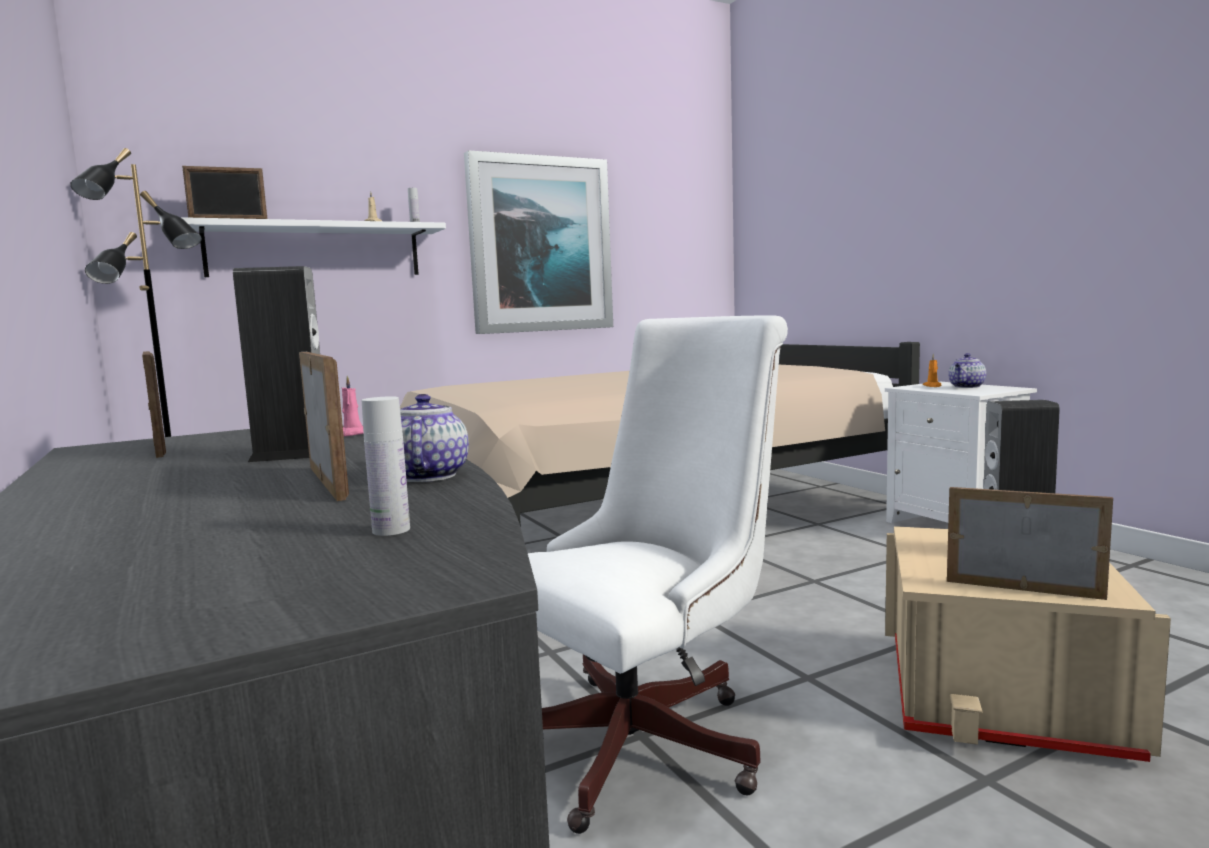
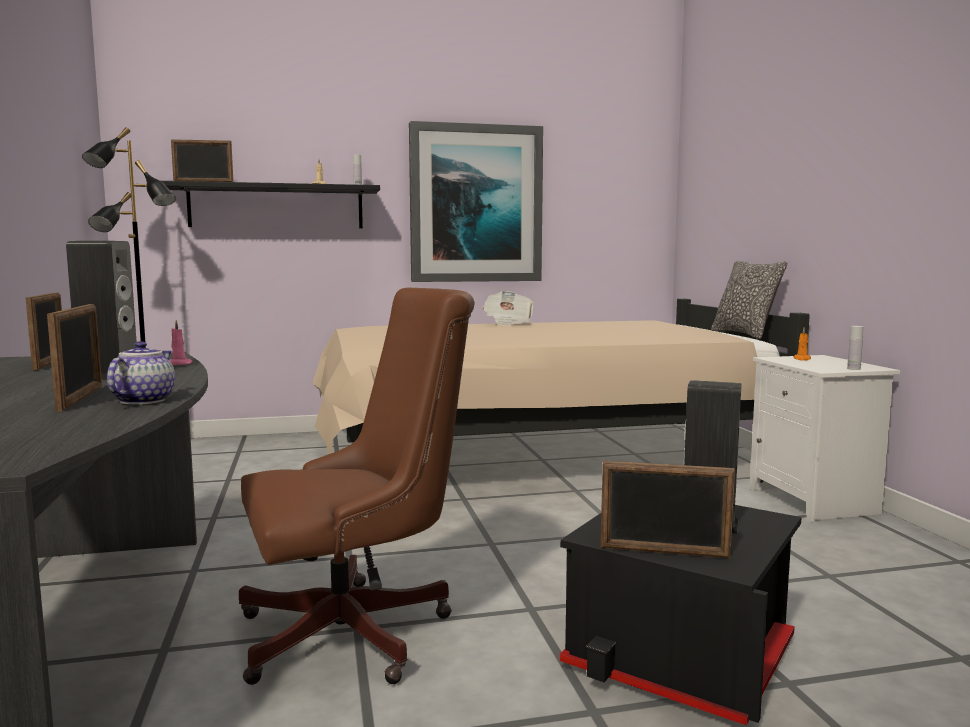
camera: 15 degrees right, 0 degrees up
white shelf [180,217,446,277] -> black shelf [162,181,380,228]
white bottle [362,396,410,536] -> white bottle moved to [847,326,863,370]
white office chair [528,315,788,834] -> brown office chair [239,288,475,685]
beige storage box [885,526,1171,762] -> black storage box [559,505,802,725]
picture frame [947,487,1113,600] -> picture frame turned 150 degrees clockwise [601,461,735,558]
teapot [948,353,986,388] -> none
none -> newspaper [483,291,534,326]
none -> pillow [711,261,787,339]

